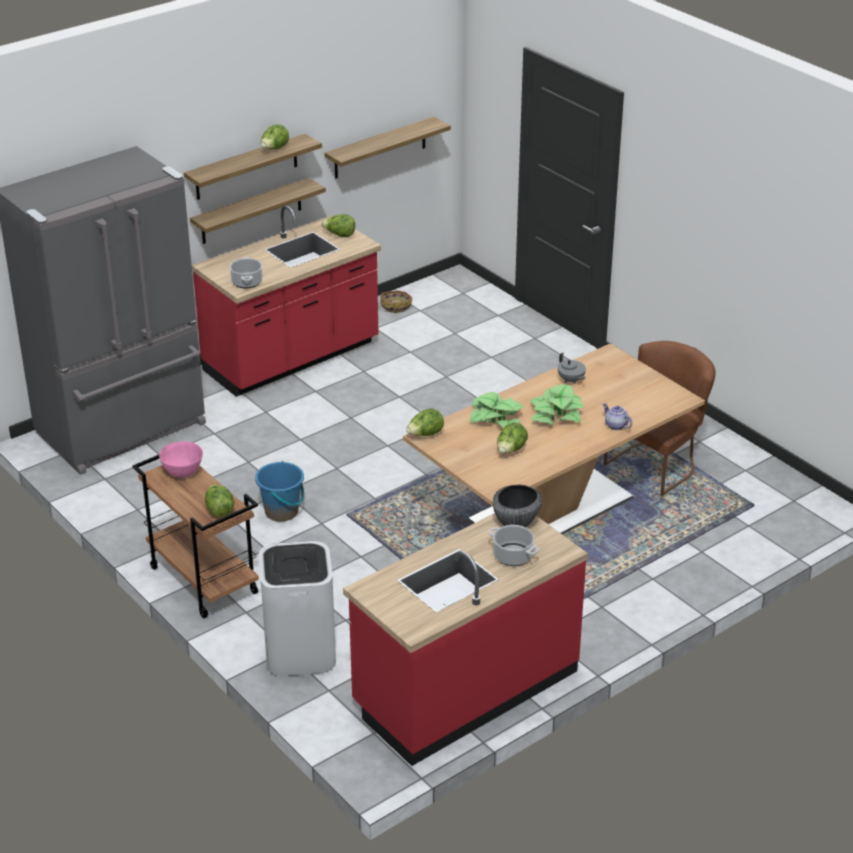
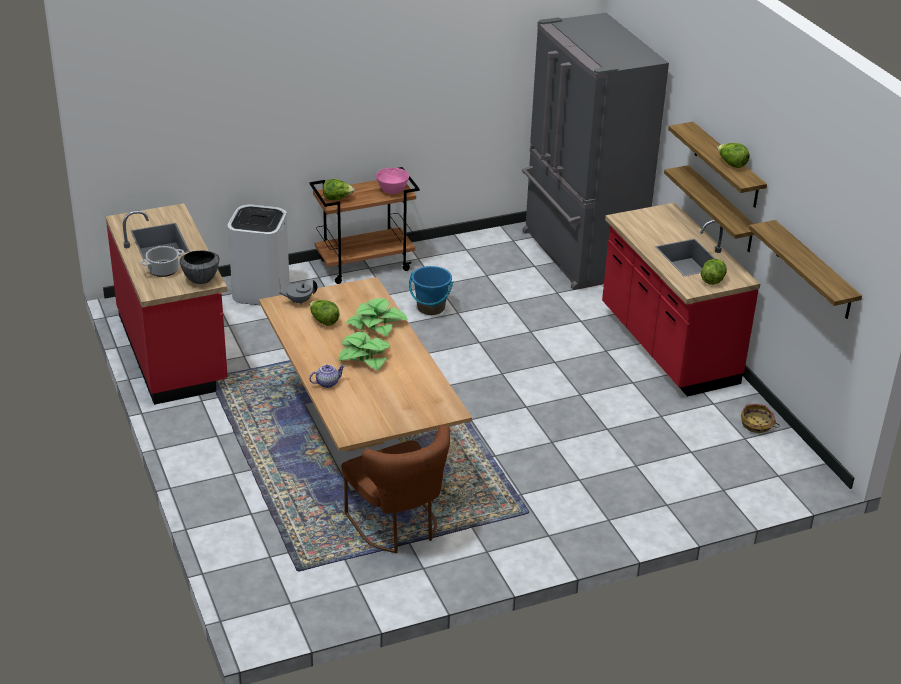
camera: 105 degrees right, 0 degrees up
cooking pot [229,257,262,288] -> none
lettuce [406,408,444,436] -> none
grey teapot [558,352,586,384] -> grey teapot moved to [279,280,317,304]

